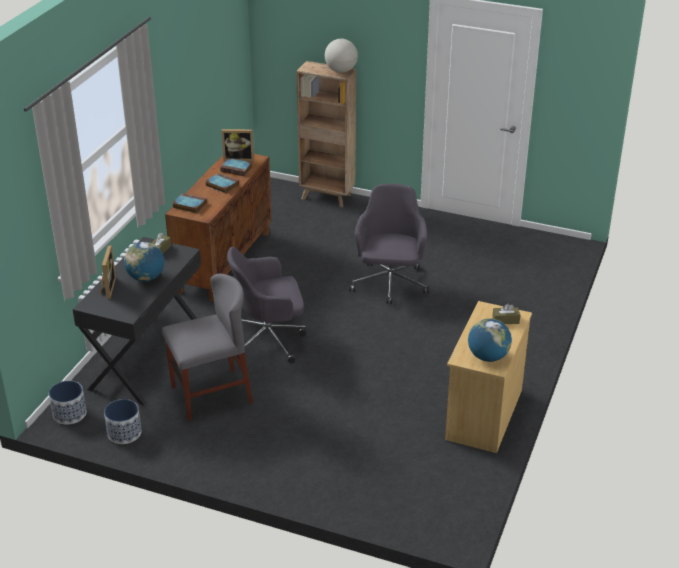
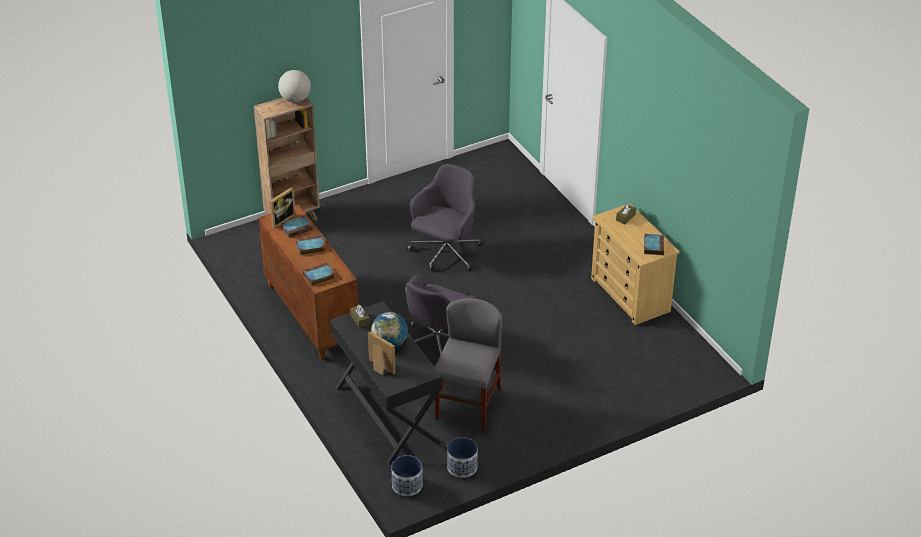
camera: 50 degrees left, 5 degrees up
grey office chair [350,184,429,304] -> grey office chair turned 75 degrees clockwise [406,164,483,271]
globe [468,318,512,362] -> book [644,234,664,255]

